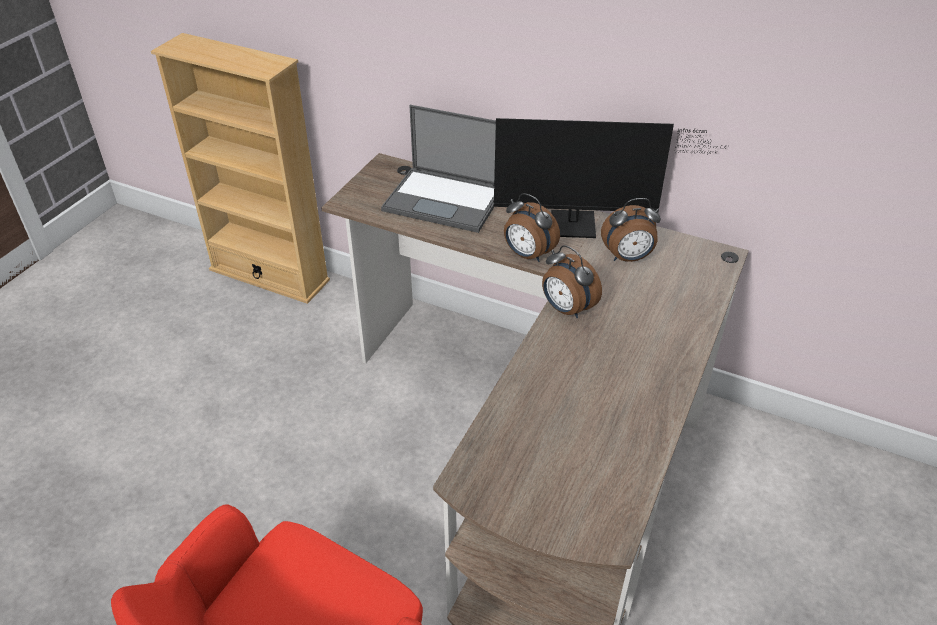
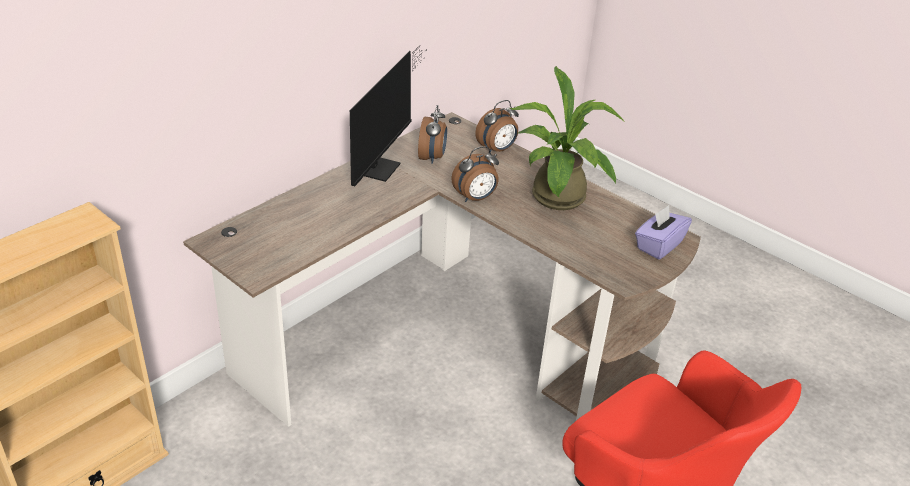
camera: 75 degrees left, 5 degrees down
laptop [381,105,496,233] -> none
alarm clock [504,193,560,262] -> alarm clock moved to [475,100,519,154]
none -> potted plant [510,66,624,210]
none -> purple tissue box [635,205,692,259]

